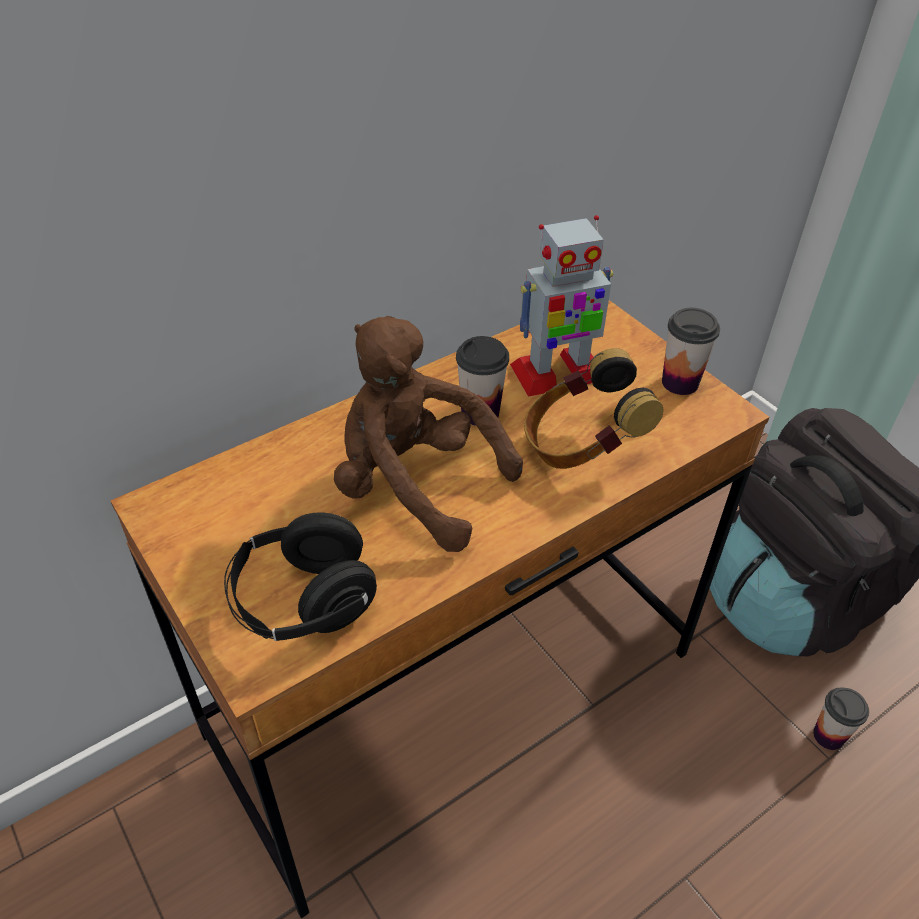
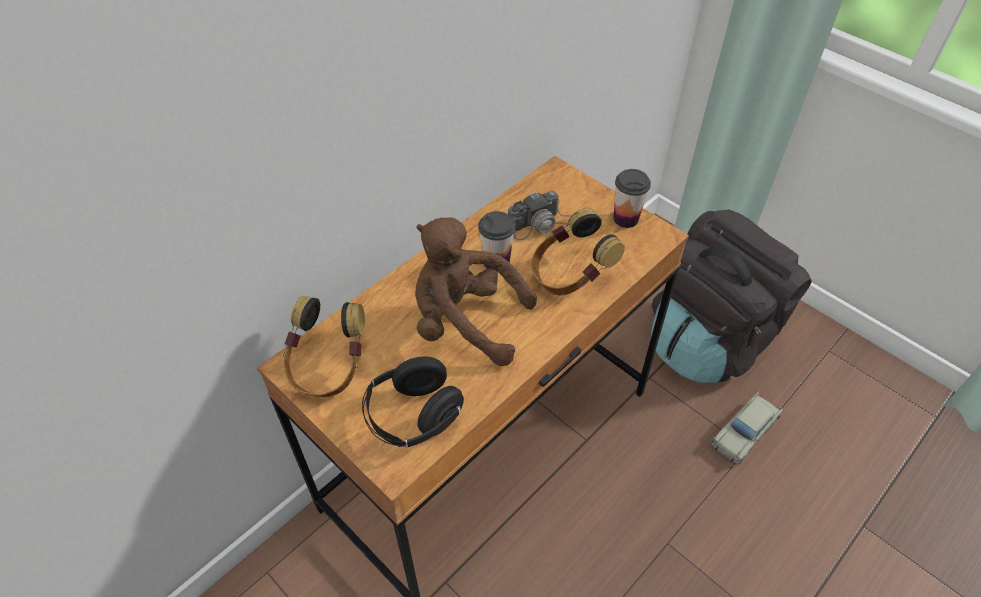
camera: 10 degrees left, 5 degrees up
toy robot [510,215,613,397] -> camera [508,191,572,240]
cup [813,688,869,750] -> beige toy car [711,392,783,465]
none -> headphones [283,296,365,397]

